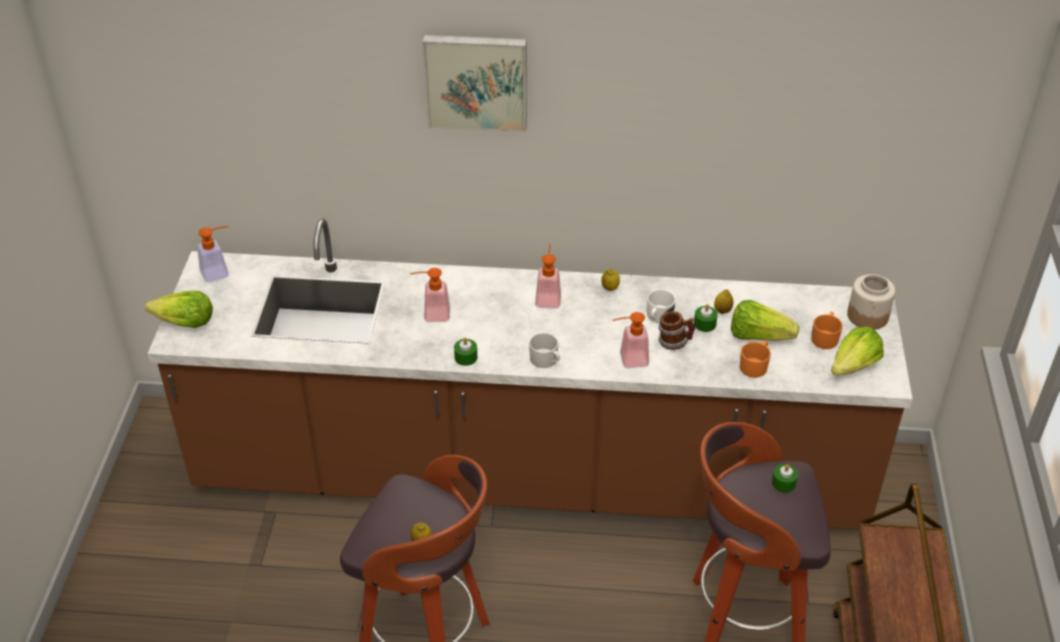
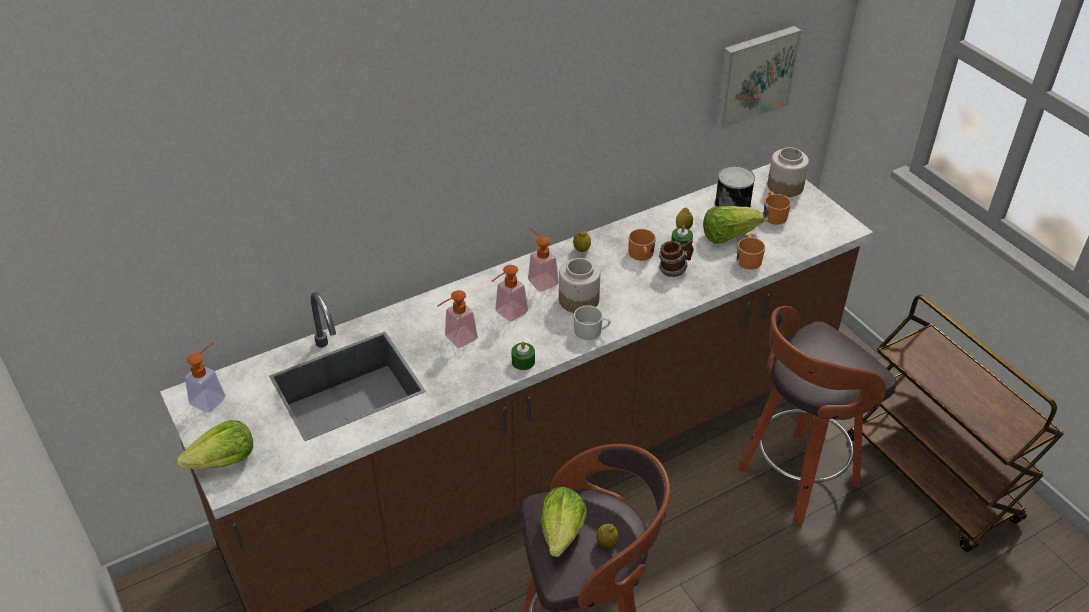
camera: 35 degrees left, 0 degrees up
picture [422,35,527,132] -> picture moved to [715,26,802,129]
soap dispenser [613,312,649,368] -> soap dispenser moved to [492,265,528,322]
white mug [647,289,676,323] -> orange mug [629,229,656,261]
green candle [772,464,798,493] -> none
lettuce [831,326,884,376] -> lettuce moved to [541,487,587,557]
none -> jar [559,258,600,313]
none -> can [715,166,755,208]

